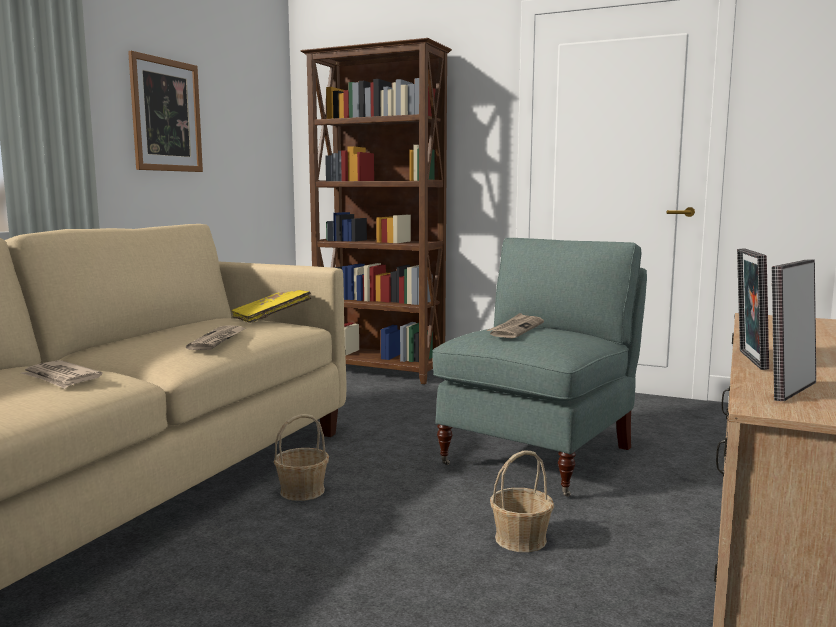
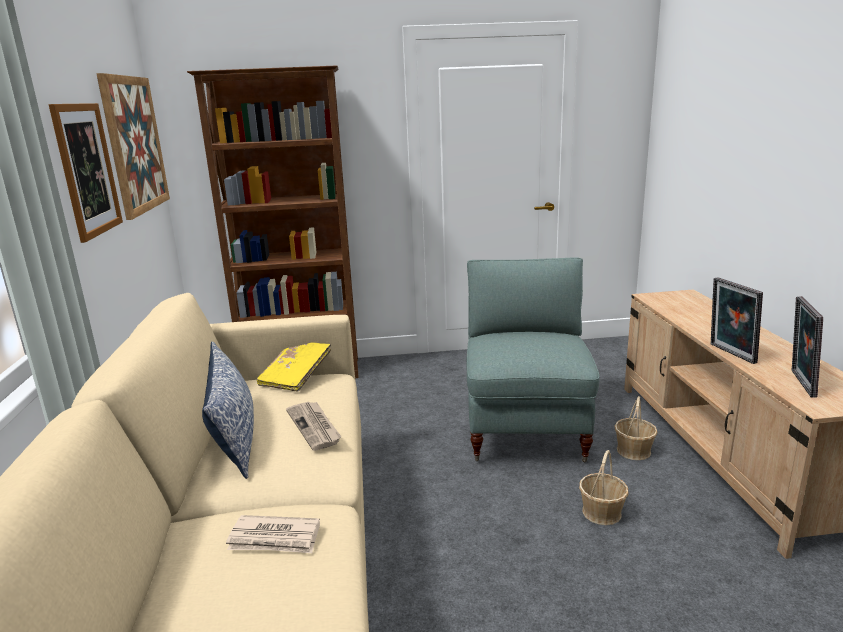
camera: 30 degrees left, 10 degrees up
basket [274,414,329,501] -> basket moved to [614,396,658,460]
newspaper [486,313,544,338] -> none
none -> picture [96,73,170,220]
none -> pillow [202,341,254,479]

